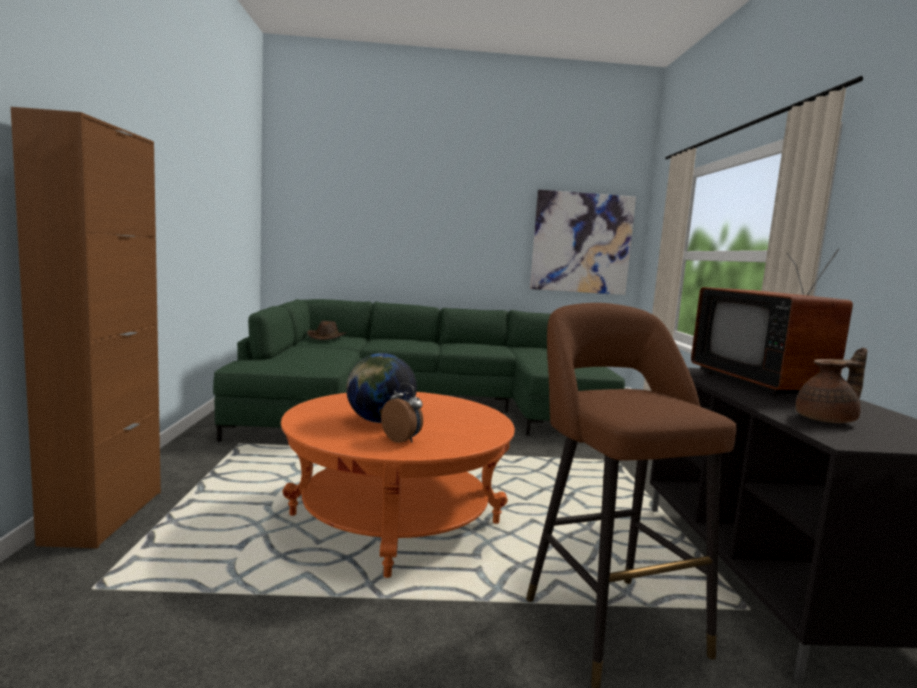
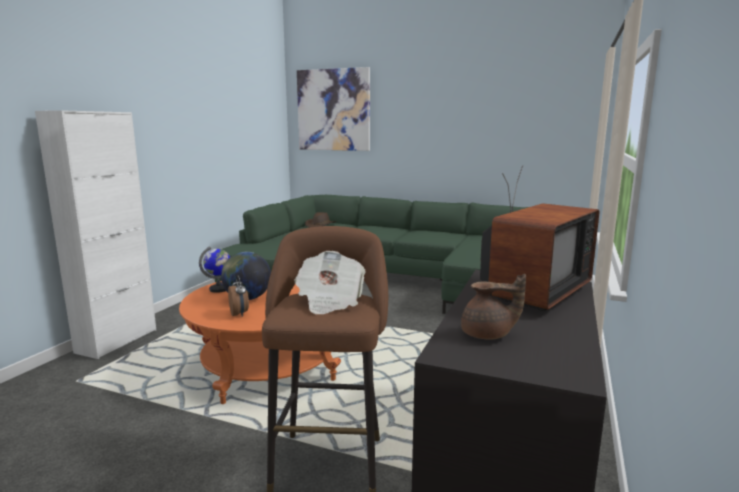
camera: 25 degrees right, 5 degrees up
brown cabinet [11,107,161,548] -> white cabinet [35,110,156,359]
picture [530,190,636,295] -> picture moved to [297,67,370,151]
television [691,248,853,395] -> television turned 150 degrees counterclockwise [480,165,599,311]
none -> globe [199,246,230,293]
none -> newspaper [294,251,366,314]

